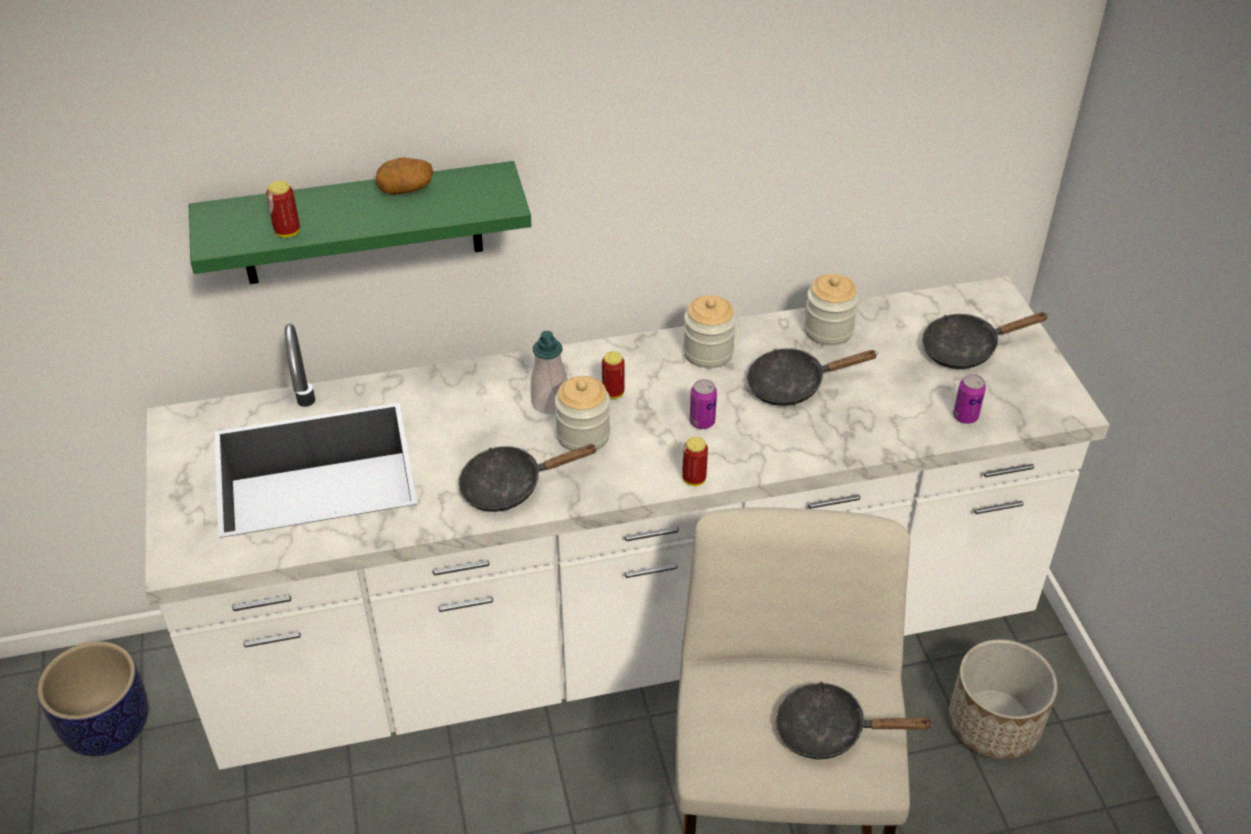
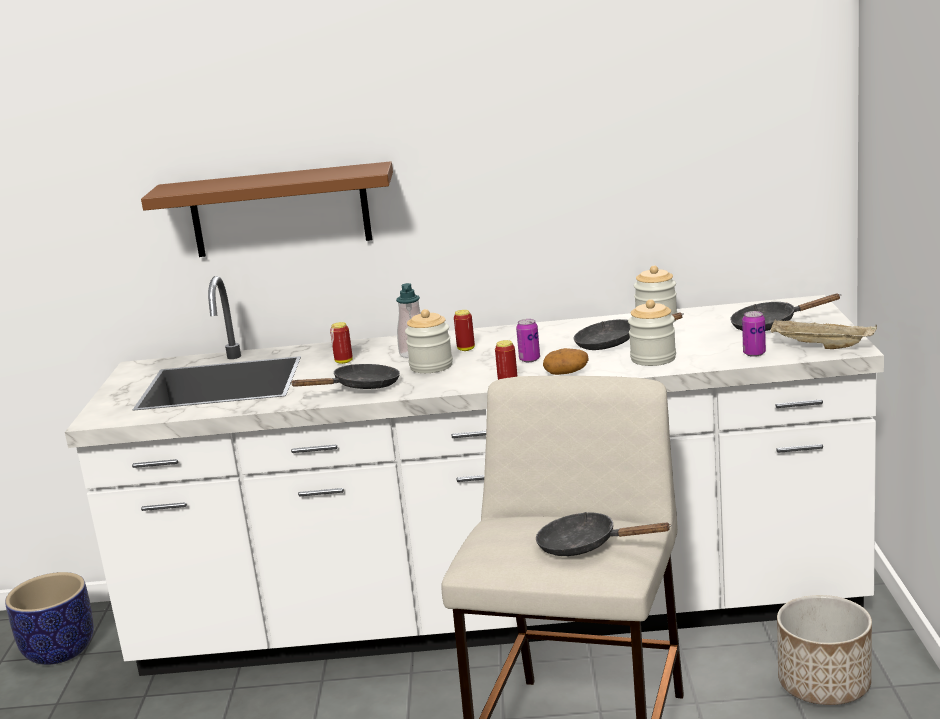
camera: 15 degrees right, 25 degrees down
green shelf [189,161,531,284] -> brown shelf [141,161,393,257]
can [266,181,300,238] -> can moved to [330,322,353,364]
potato [376,157,433,195] -> potato moved to [543,348,589,375]
black frying pan [458,444,598,512] -> black frying pan turned 150 degrees clockwise [290,364,400,389]
jar [683,295,736,368] -> jar moved to [628,299,676,366]
none -> beige tray [770,319,877,349]

